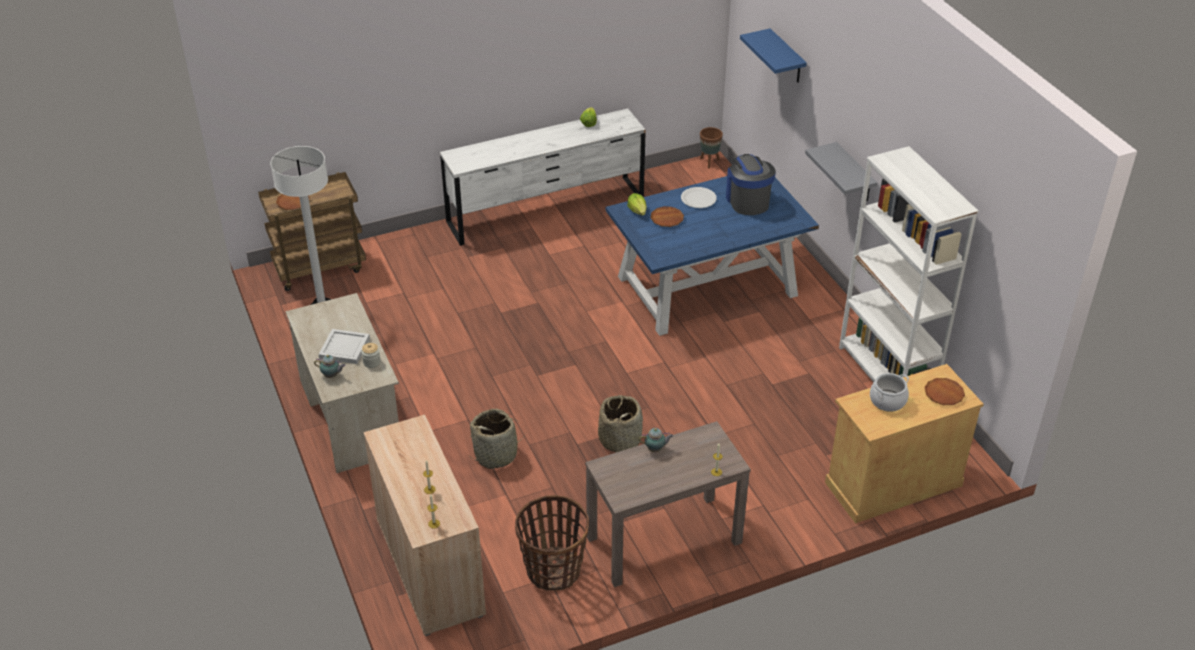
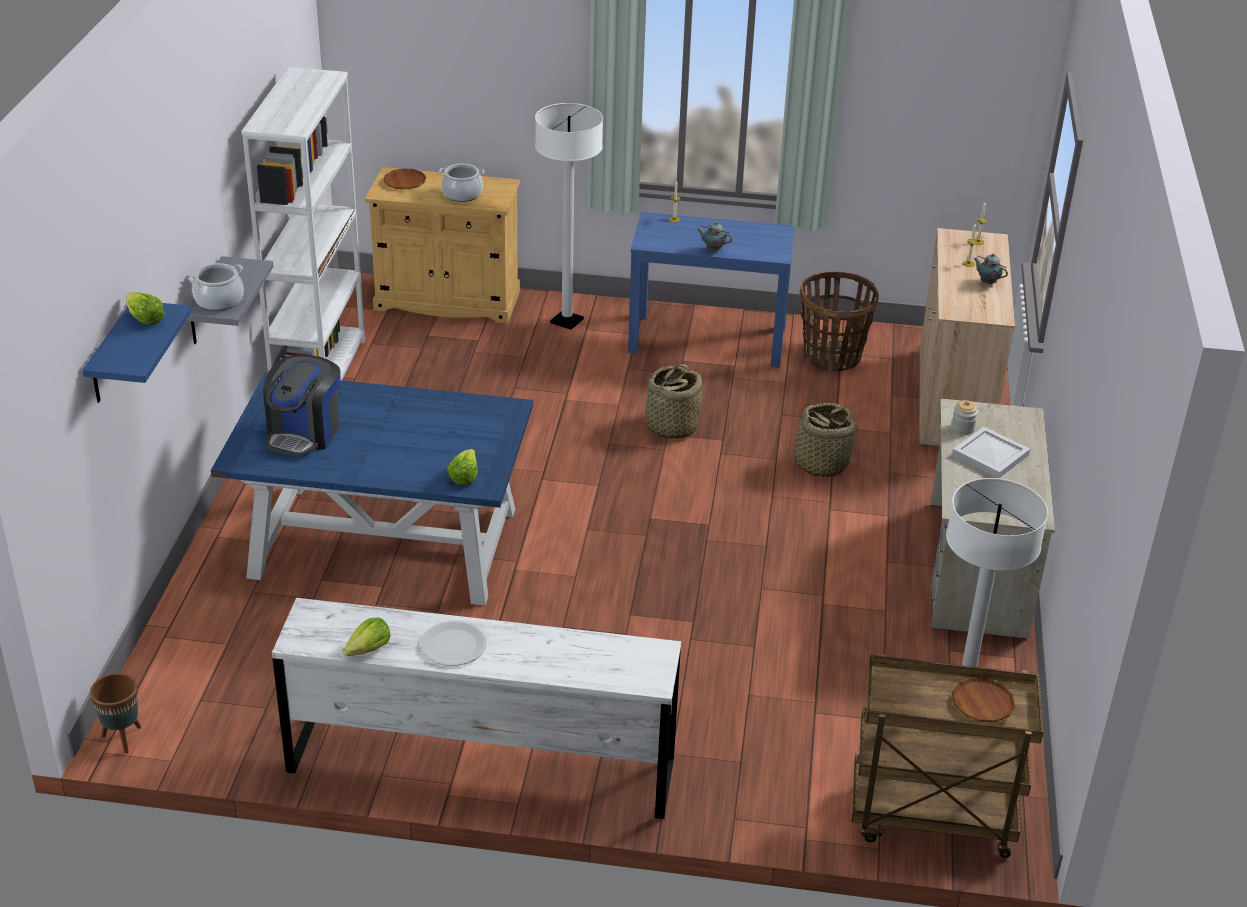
camera: 150 degrees left, 5 degrees down
teapot [314,355,346,378] -> teapot moved to [973,253,1008,284]
brown console table [585,421,751,587] -> blue console table [628,212,795,367]
brown plate [650,206,684,227] -> none
white plate [681,187,717,208] -> white plate moved to [420,621,487,666]
none -> lettuce [126,292,165,325]
none -> cooking pot [189,263,244,311]
none -> white floor lamp [535,103,603,330]

